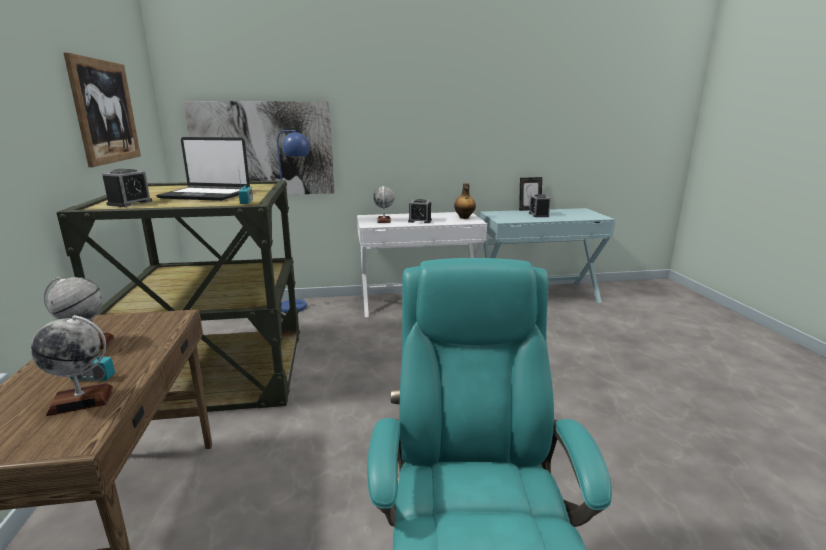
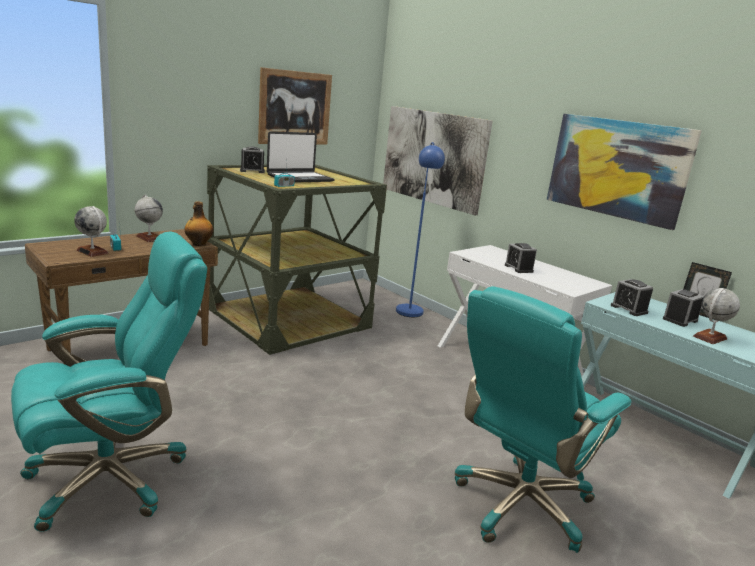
camera: 55 degrees right, 0 degrees up
laptop [156,137,250,201] -> laptop turned 105 degrees counterclockwise [267,131,335,183]
globe [373,186,394,223] -> globe moved to [693,288,740,344]
bottle [454,183,476,219] -> bottle moved to [185,201,213,246]
none -> turquoise office chair [455,286,631,553]
none -> picture [547,114,702,230]
none -> alarm clock [610,279,653,316]

